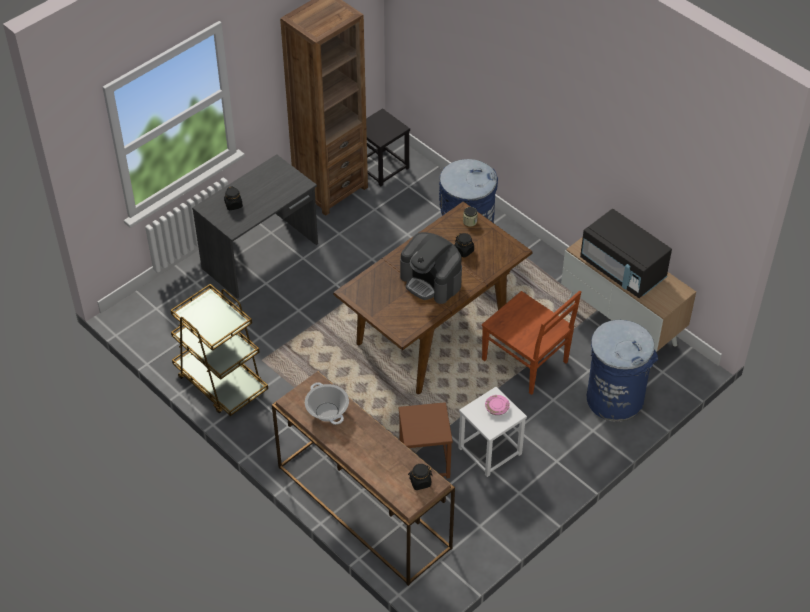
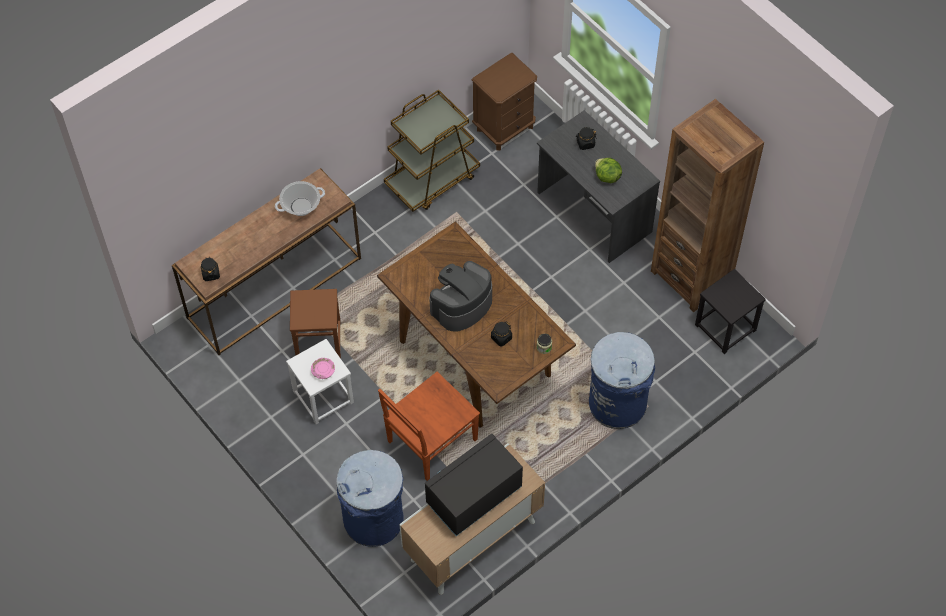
camera: 95 degrees right, 10 degrees up
none -> brown nightstand [472,52,537,151]
none -> lettuce [595,158,622,183]

